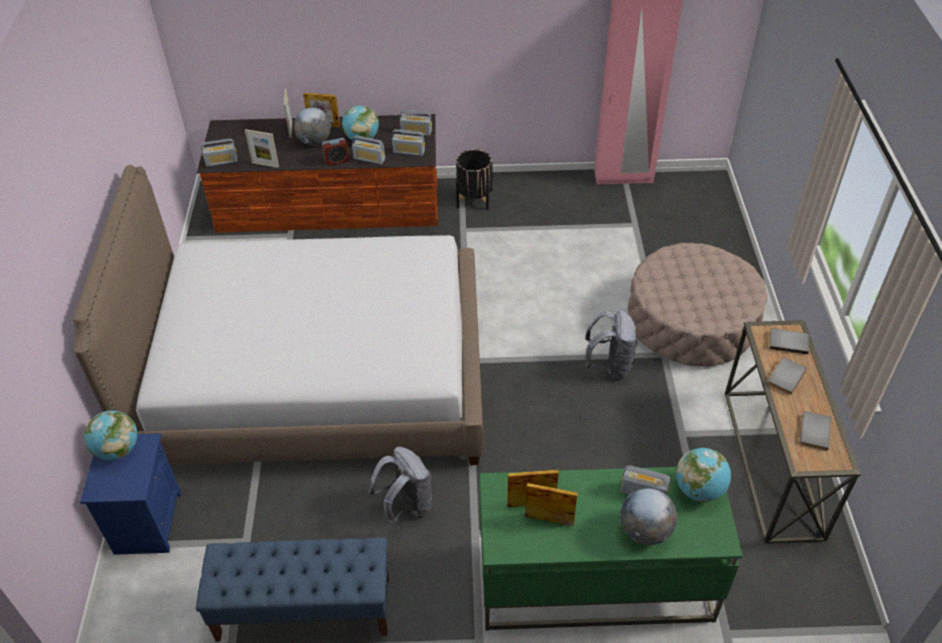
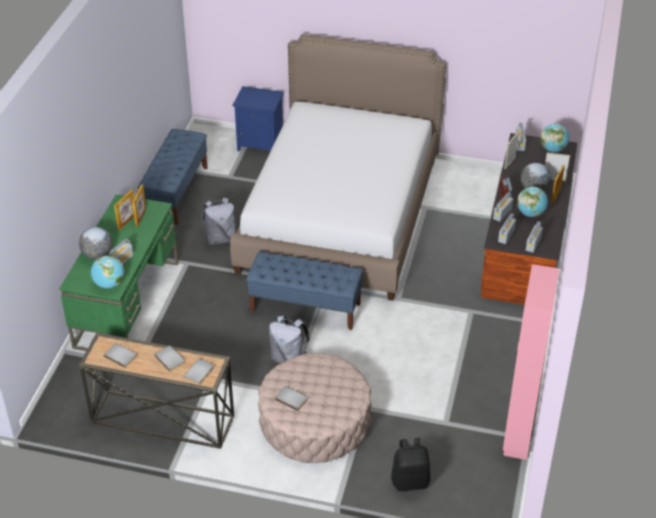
camera: 105 degrees right, 5 degrees down
globe [84,410,137,460] -> globe moved to [540,123,569,152]
black planter [456,149,493,210] -> none
none -> blue bench [246,251,363,330]
none -> grey book [275,386,308,411]
none -> black backpack [391,438,430,491]

